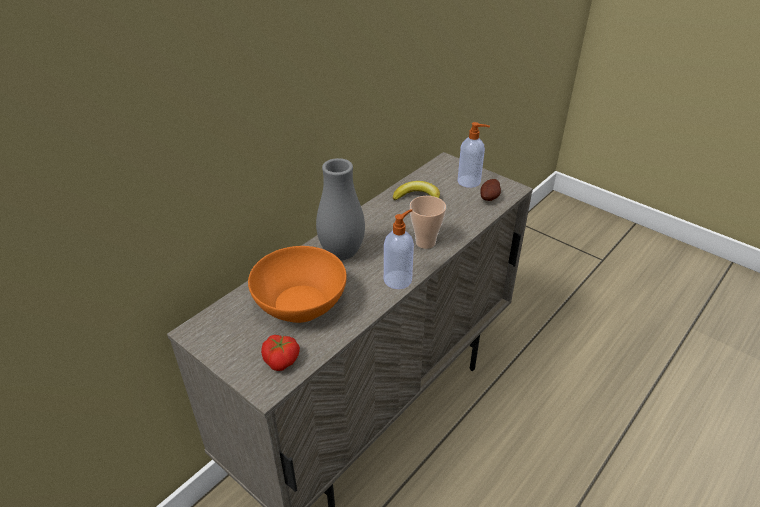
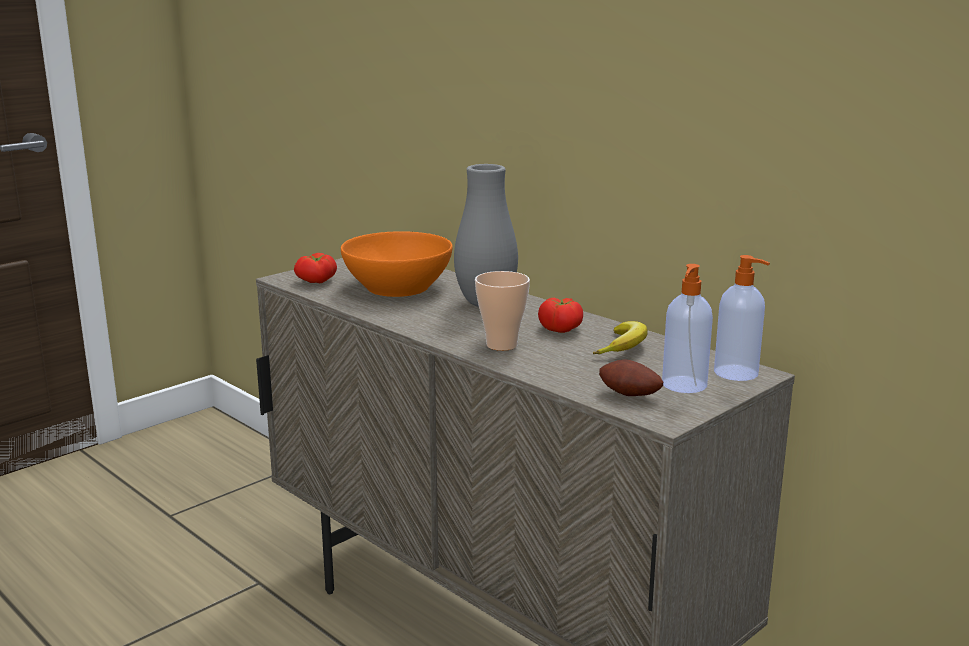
camera: 95 degrees right, 20 degrees down
soap dispenser [384,209,414,289] -> soap dispenser moved to [714,255,770,381]
none -> tomato [538,298,583,333]

